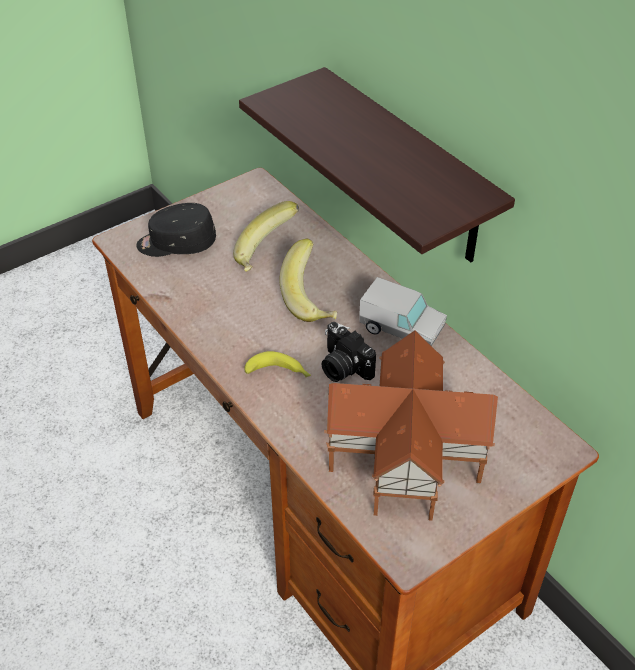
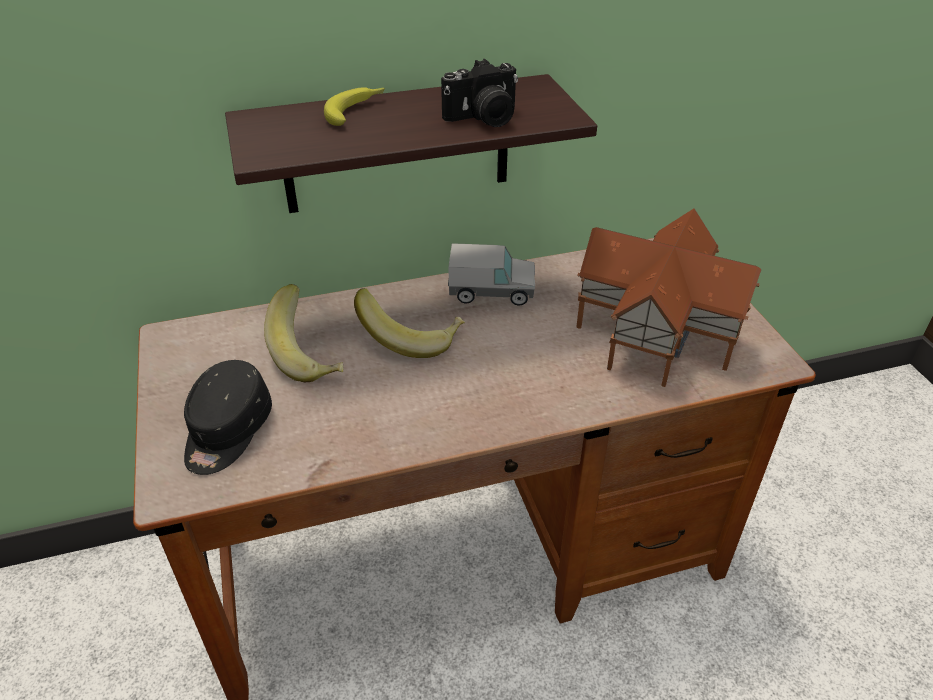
camera: 70 degrees left, 5 degrees down
banana [244,351,311,377] -> banana moved to [324,88,385,126]
camera [321,322,376,382] -> camera moved to [441,59,518,127]
toy truck [359,277,447,346] -> toy truck turned 45 degrees clockwise [448,243,535,305]

